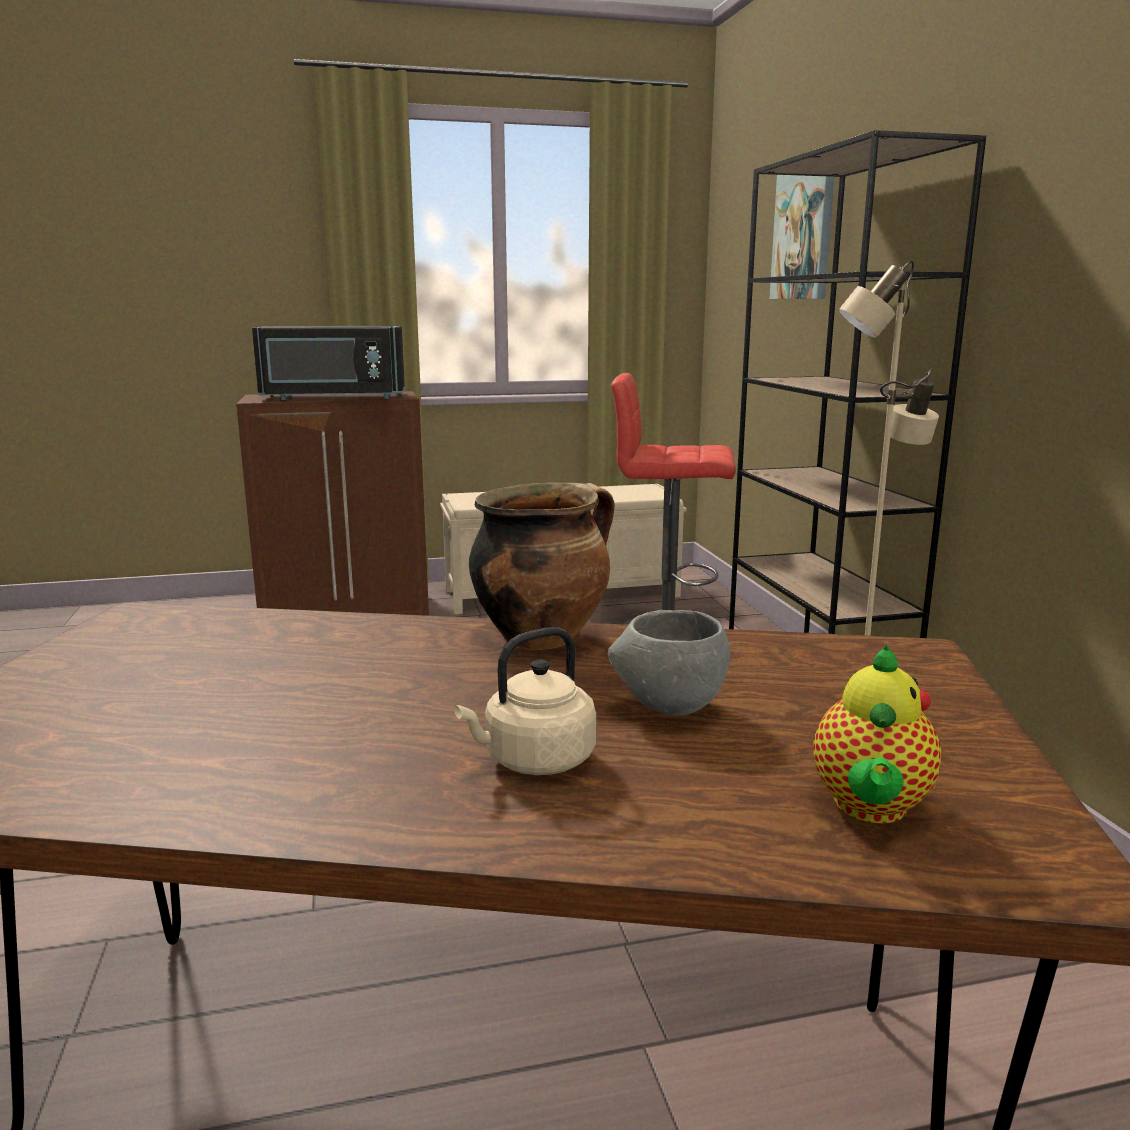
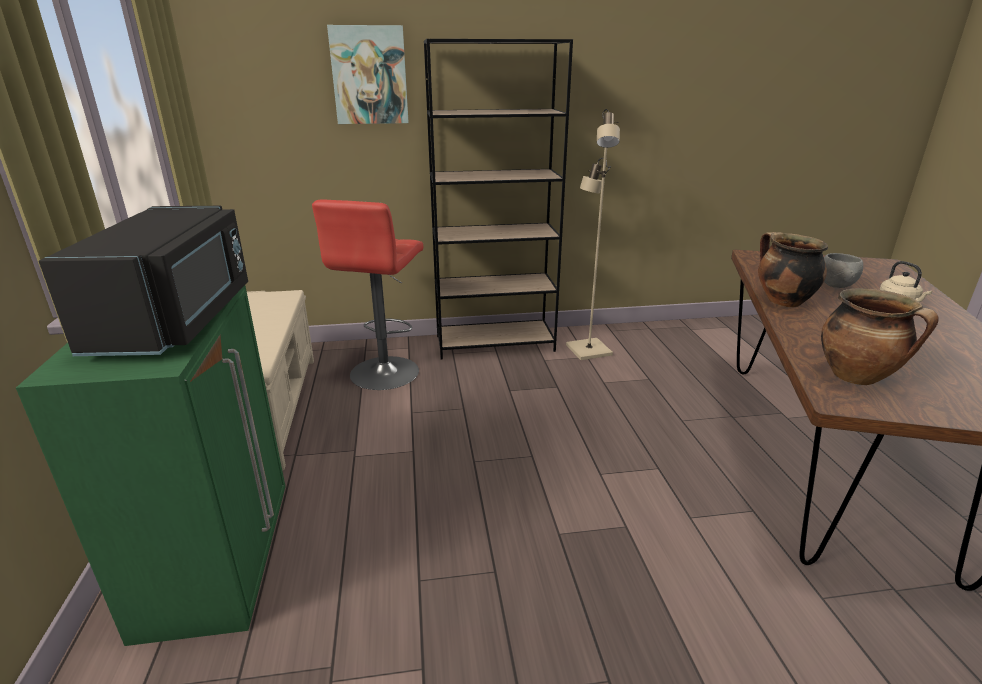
camera: 85 degrees left, 10 degrees up
brown cabinet [236,391,429,616] -> green cabinet [16,285,286,646]
teapot [813,645,941,823] -> none
none -> cooking pot [821,288,938,385]

